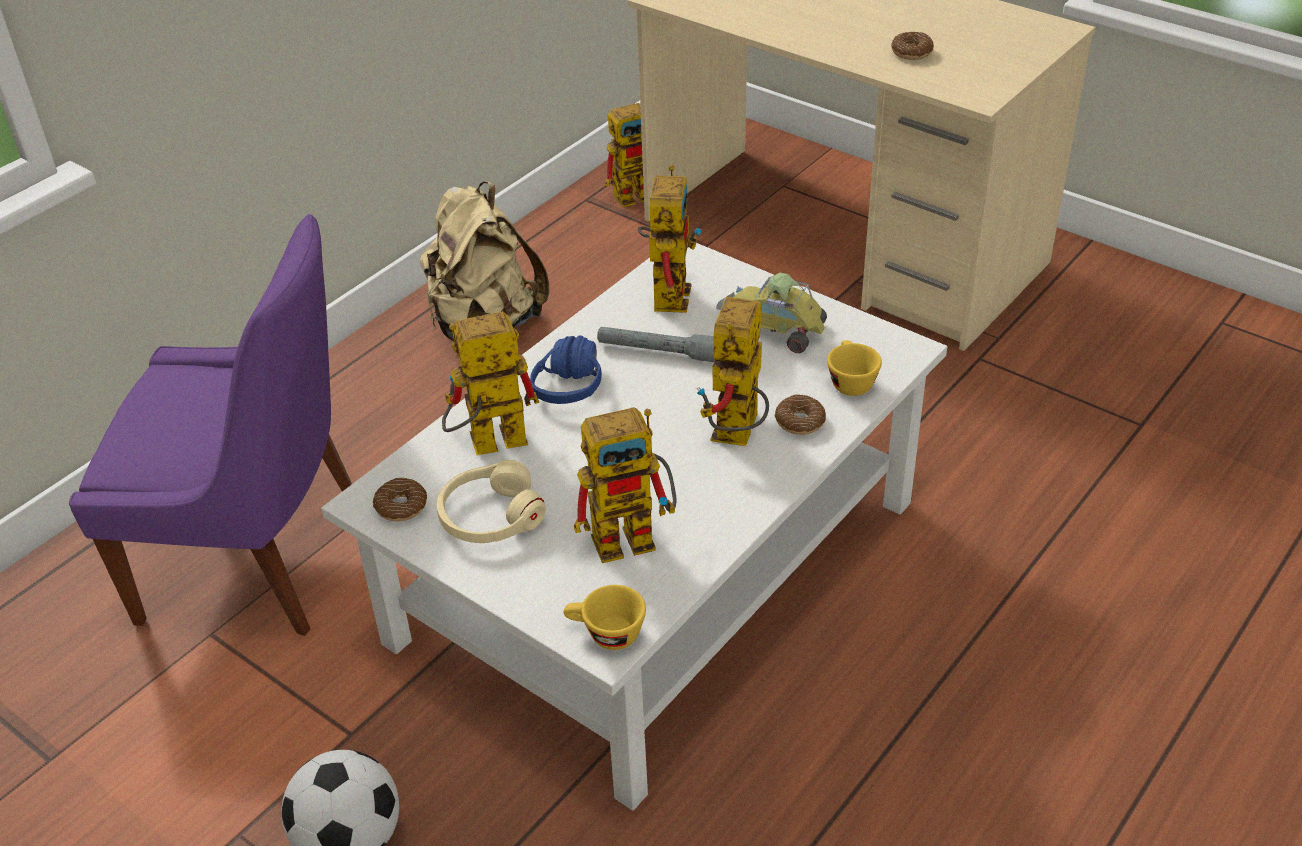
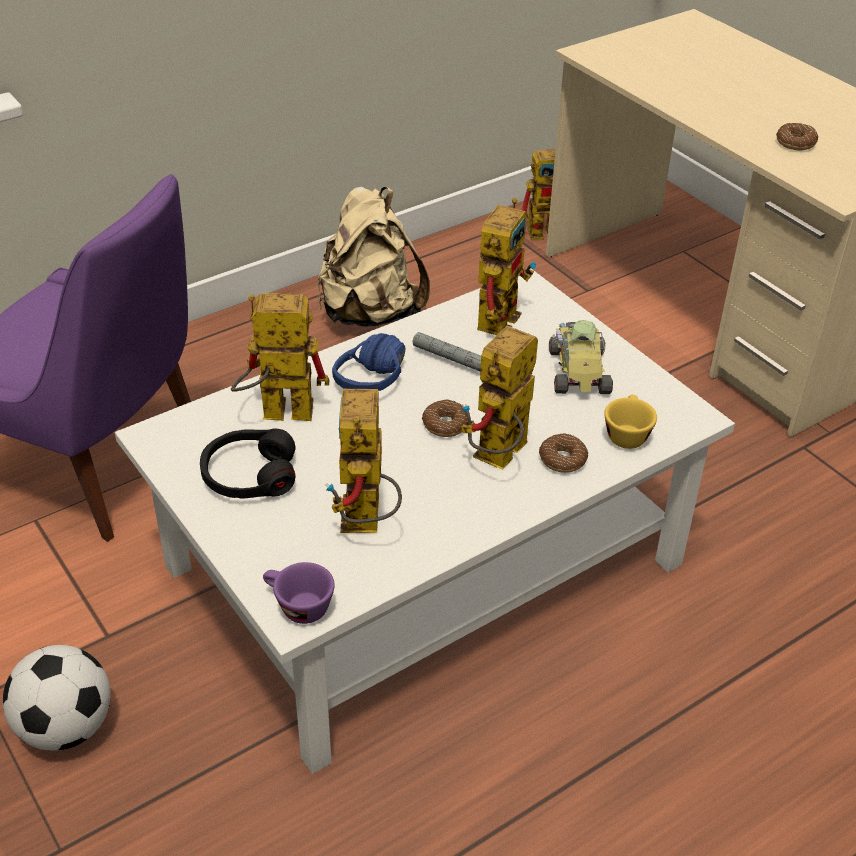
camera: 15 degrees right, 0 degrees up
donut [373,478,427,522] -> donut moved to [422,399,467,437]
beige headphones [436,460,545,543] -> black headphones [200,429,296,499]
yellow cup [564,585,646,650] -> purple cup [263,562,335,624]
toy robot [574,407,677,563] -> toy robot turned 90 degrees clockwise [325,389,402,533]
toy car [716,273,827,353] -> toy car turned 45 degrees clockwise [549,320,613,394]

